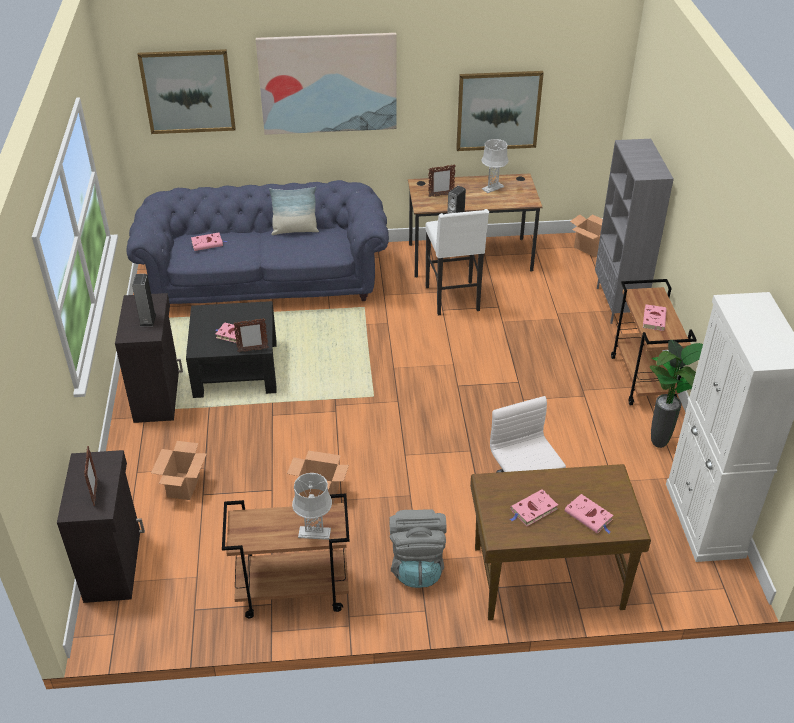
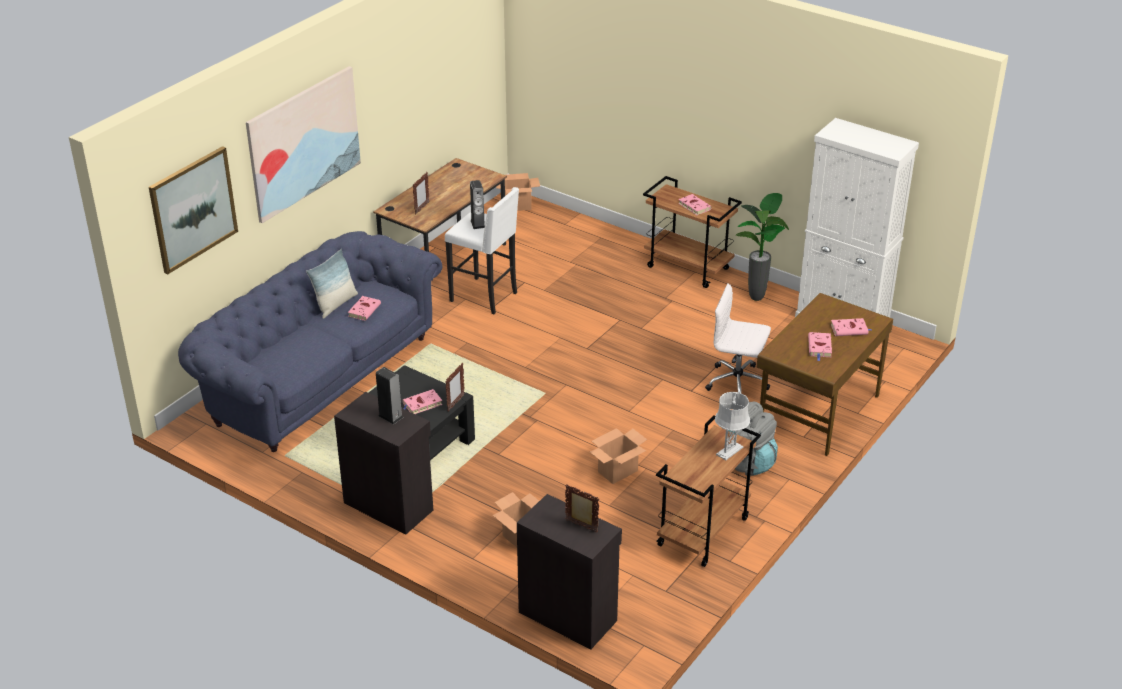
camera: 50 degrees left, 5 degrees down
pink book [191,233,227,251] -> pink book moved to [348,296,381,321]
picture [456,71,544,151] -> none
grey table lamp [481,139,508,193] -> none
grey bookcase [595,139,674,324] -> none

